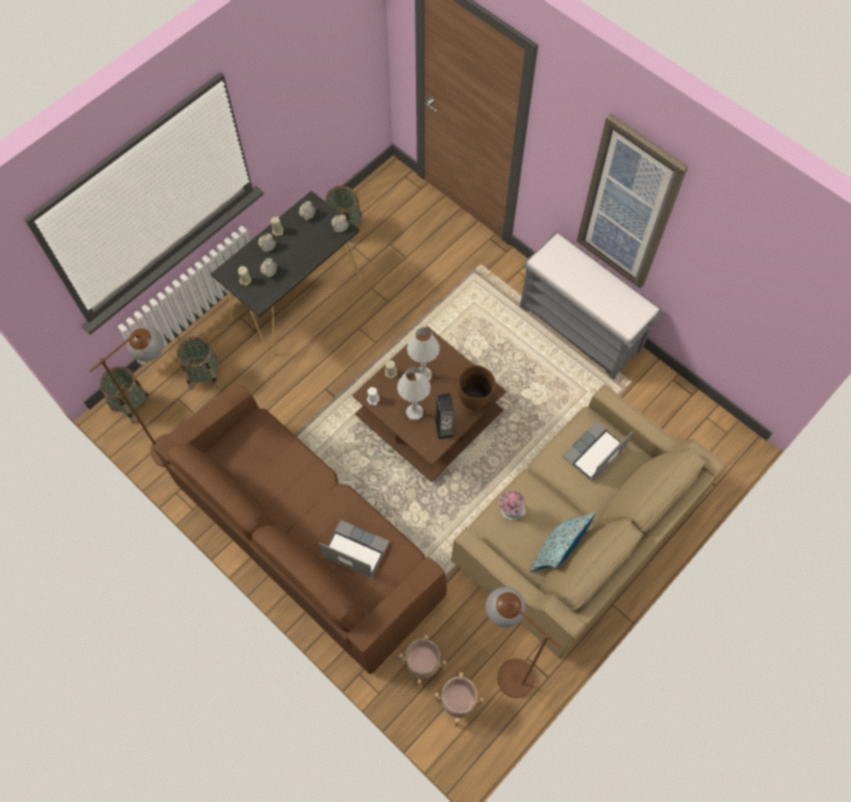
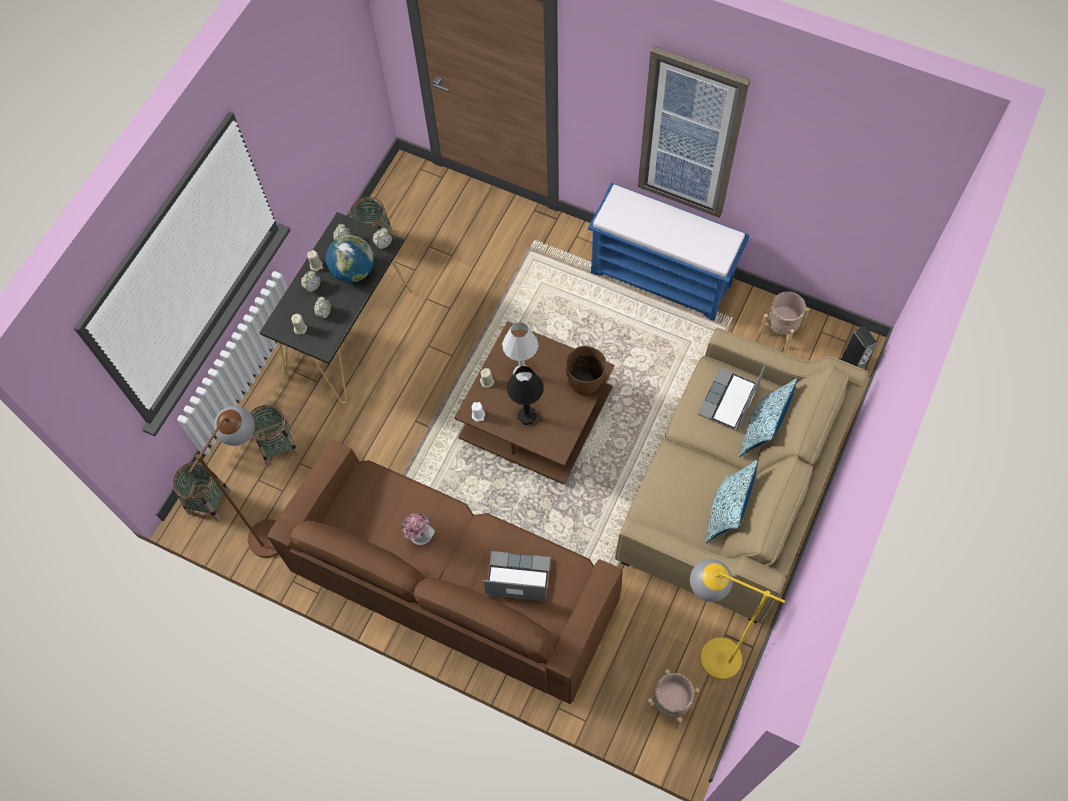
camera: 15 degrees left, 0 degrees up
white table lamp [397,367,431,420] -> black table lamp [507,366,543,425]
beige planter [399,635,447,689] -> beige planter moved to [759,292,809,349]
speaker [435,393,454,439] -> speaker moved to [840,326,877,370]
brown floor lamp [486,587,562,698] -> yellow floor lamp [690,559,785,679]
hat [499,490,526,520] -> hat moved to [402,513,435,545]
grey bench [520,231,663,380] -> blue bench [588,183,749,321]
none -> globe [326,235,374,283]
none -> pillow [739,378,797,457]

